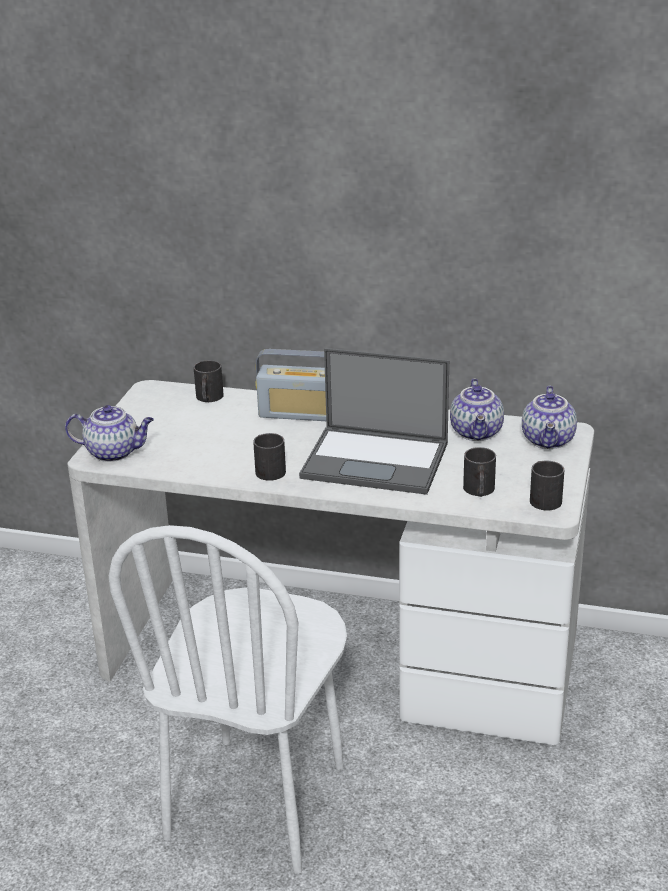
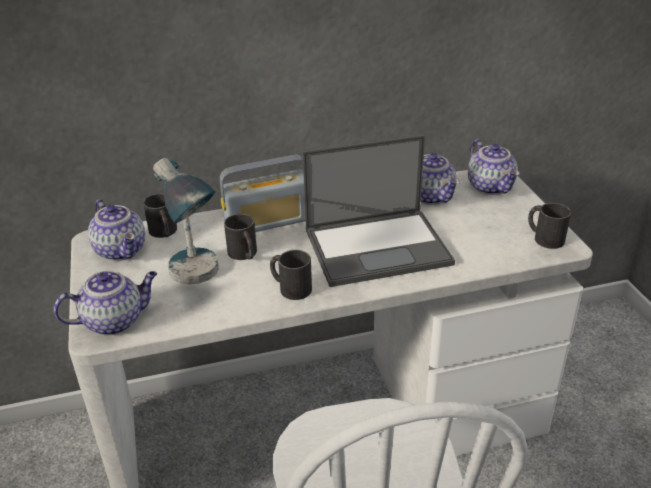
camera: 30 degrees left, 5 degrees up
black mug [463,447,496,497] -> black mug moved to [224,214,257,260]
none -> teapot [88,199,145,261]
none -> table lamp [153,158,219,285]

